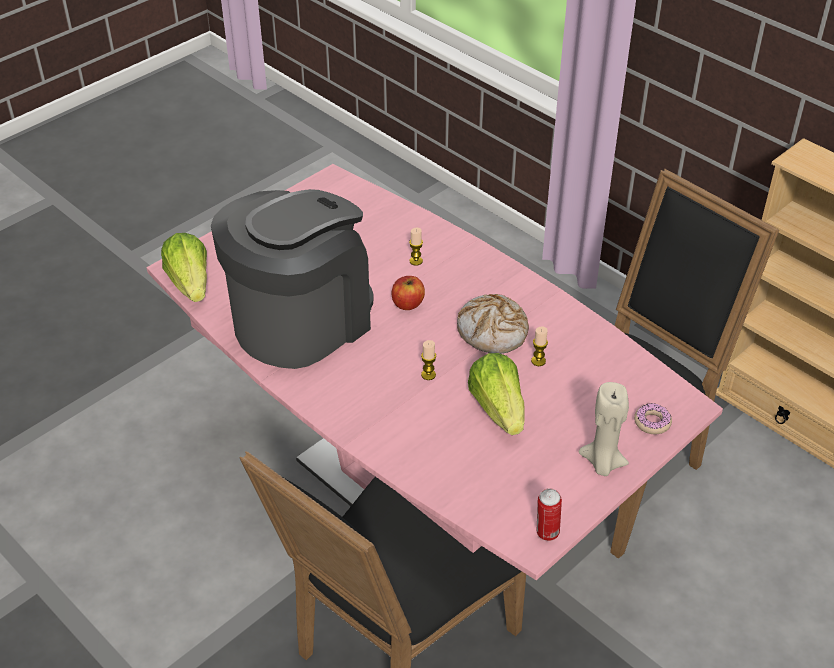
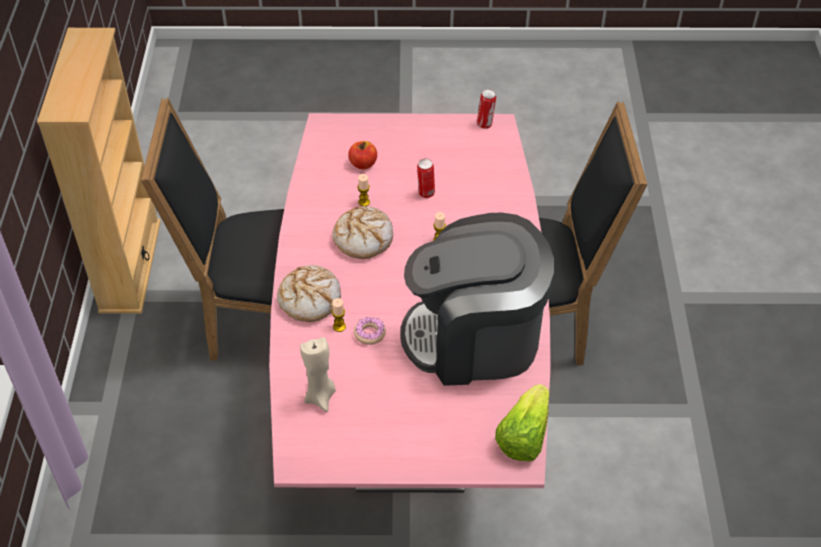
camera: 135 degrees left, 5 degrees up
apple [391,276,425,310] -> apple moved to [348,141,377,169]
lettuce [468,353,525,435] -> can [417,158,435,198]
beige candle [578,382,629,476] -> beige candle moved to [300,337,336,412]
donut [634,403,672,434] -> donut moved to [354,317,386,345]
none -> bread [277,265,341,322]

